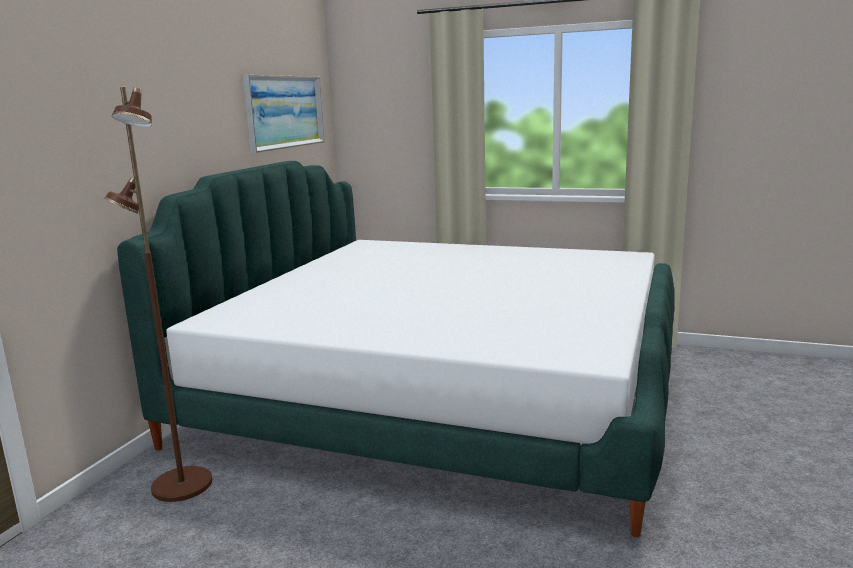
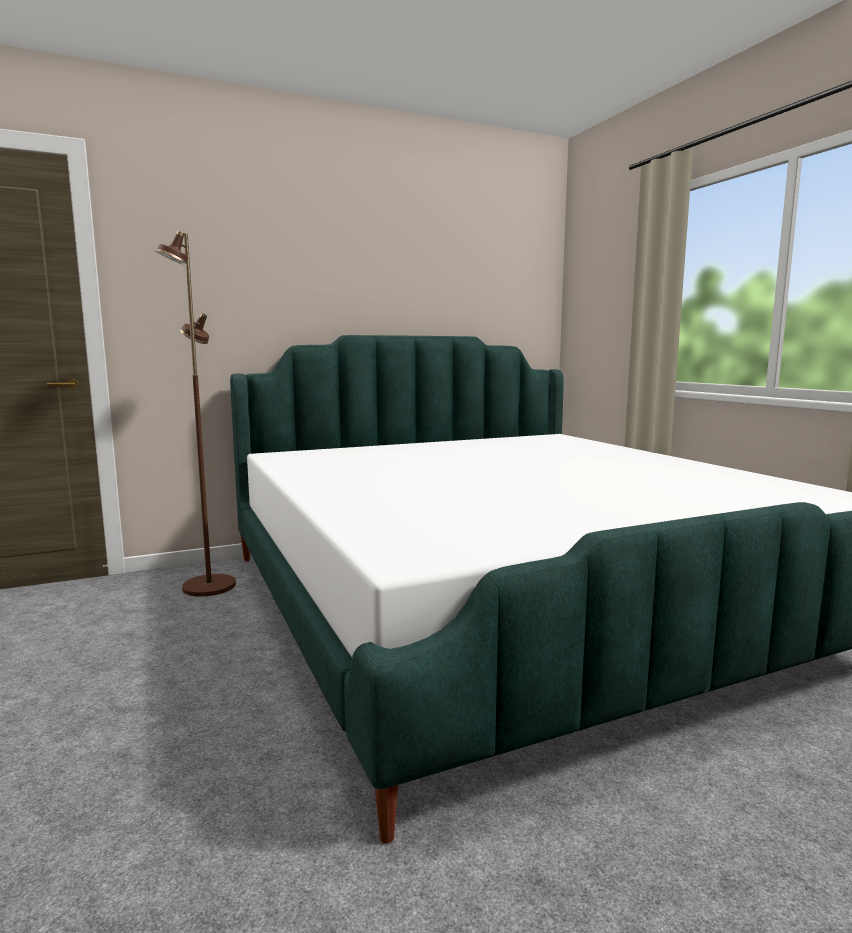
camera: 45 degrees right, 5 degrees down
picture [243,75,325,153] -> none

